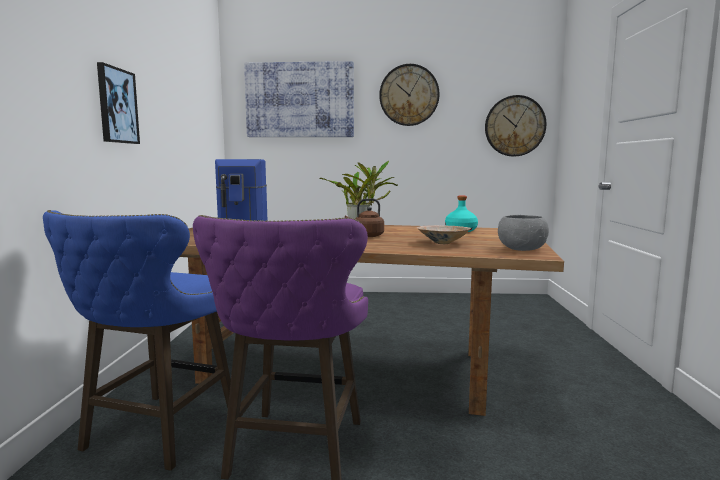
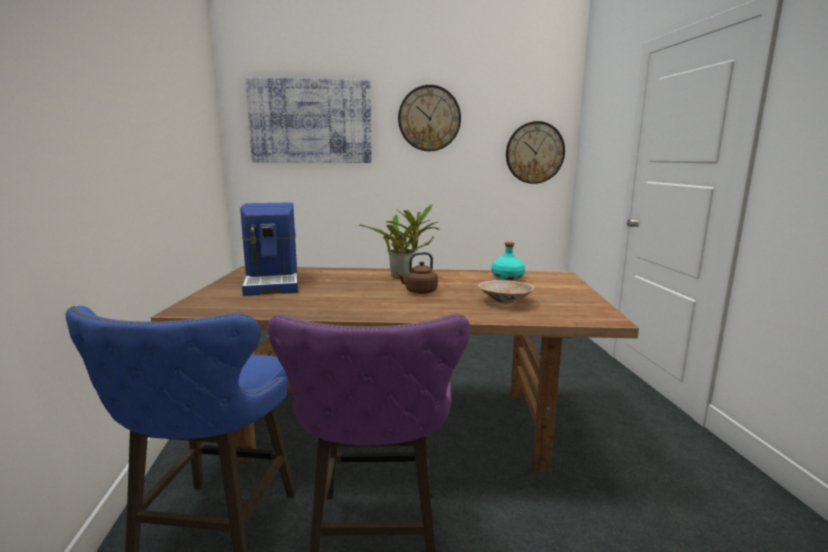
camera: 10 degrees left, 5 degrees up
picture [97,62,140,144] -> none
grey bowl [498,215,549,251] -> none

